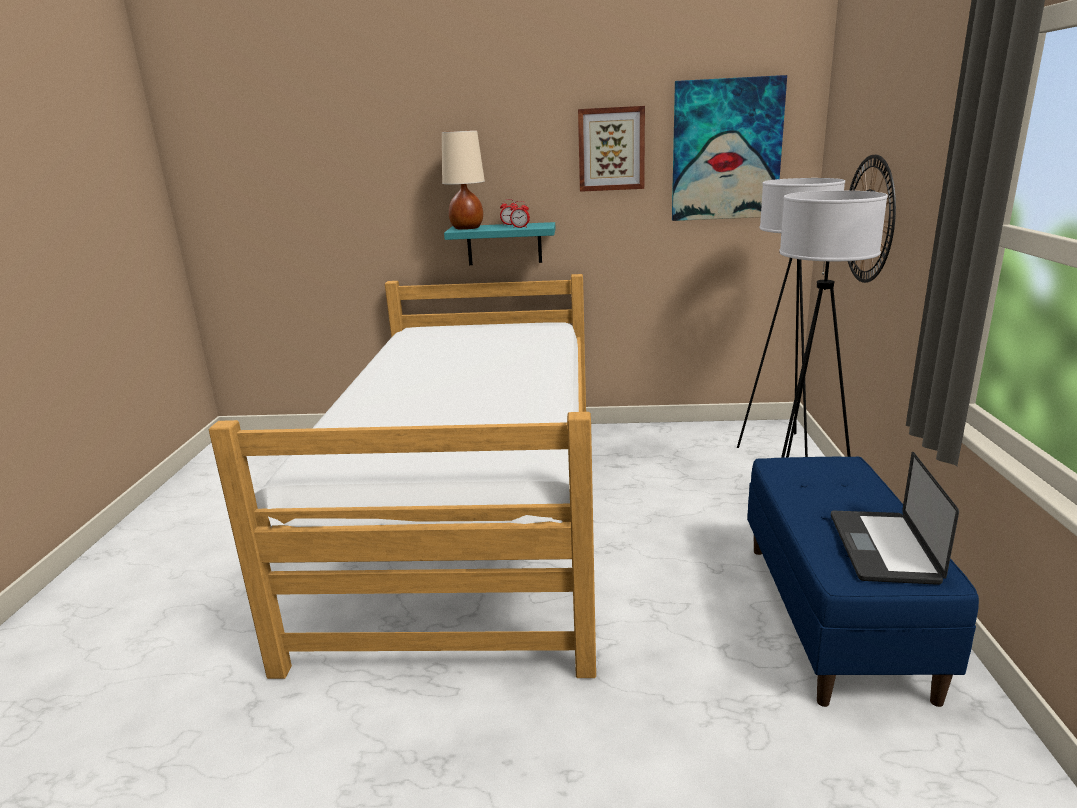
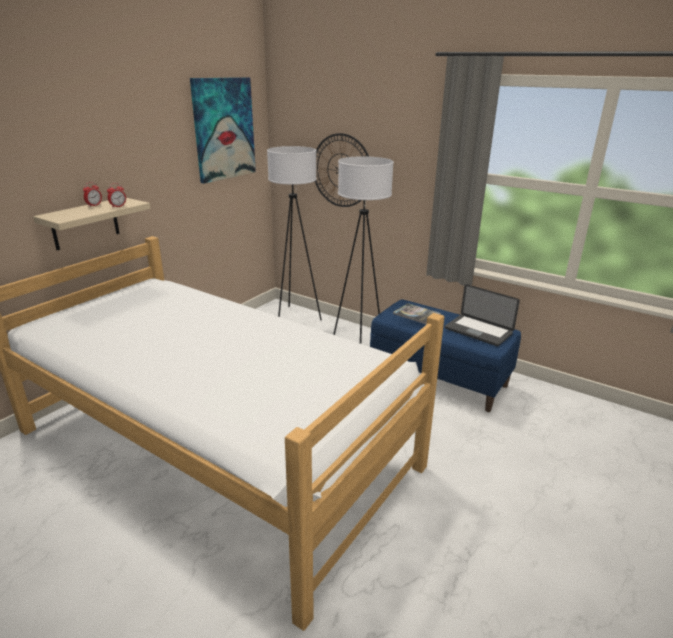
camera: 60 degrees left, 5 degrees up
beige table lamp [442,130,485,230] -> none
turquoise shelf [444,222,556,265] -> beige shelf [33,198,151,250]
picture [578,106,645,192] -> none
none -> book [393,303,441,324]

